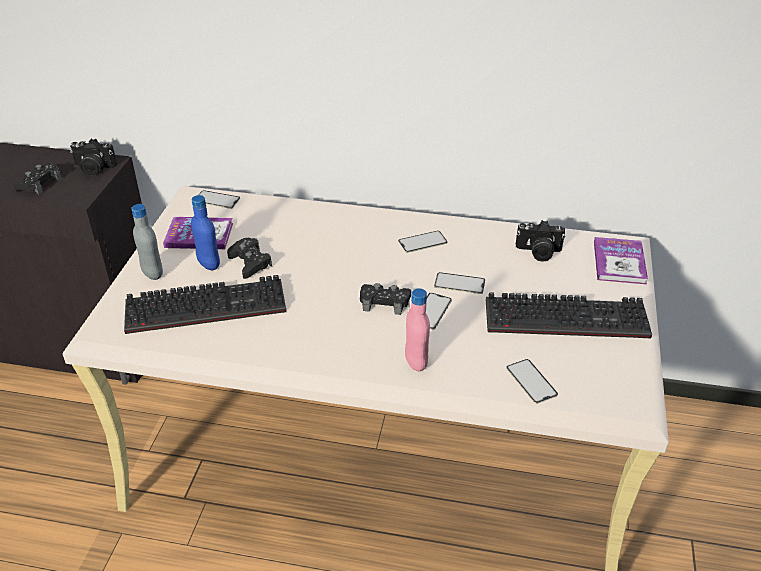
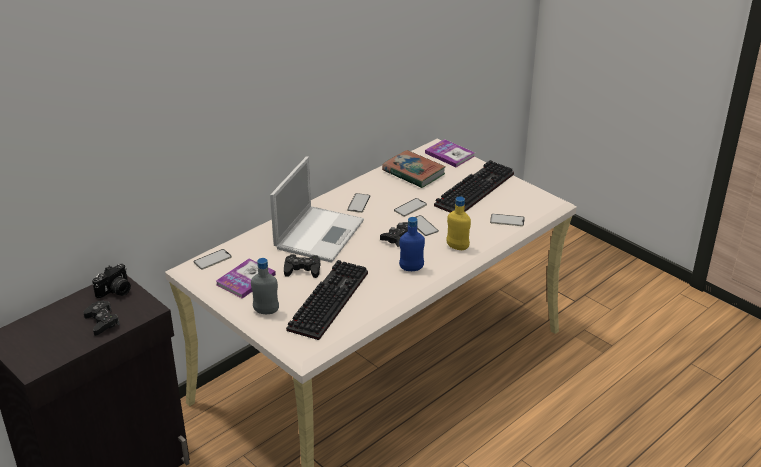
camera: 55 degrees left, 5 degrees down
blue bottle [191,195,220,270] -> blue bottle moved to [399,217,425,271]
pink bottle [405,288,430,371] -> yellow bottle [447,196,471,250]
camera [516,220,565,262] -> book [382,150,446,188]
none -> laptop [270,156,364,263]

